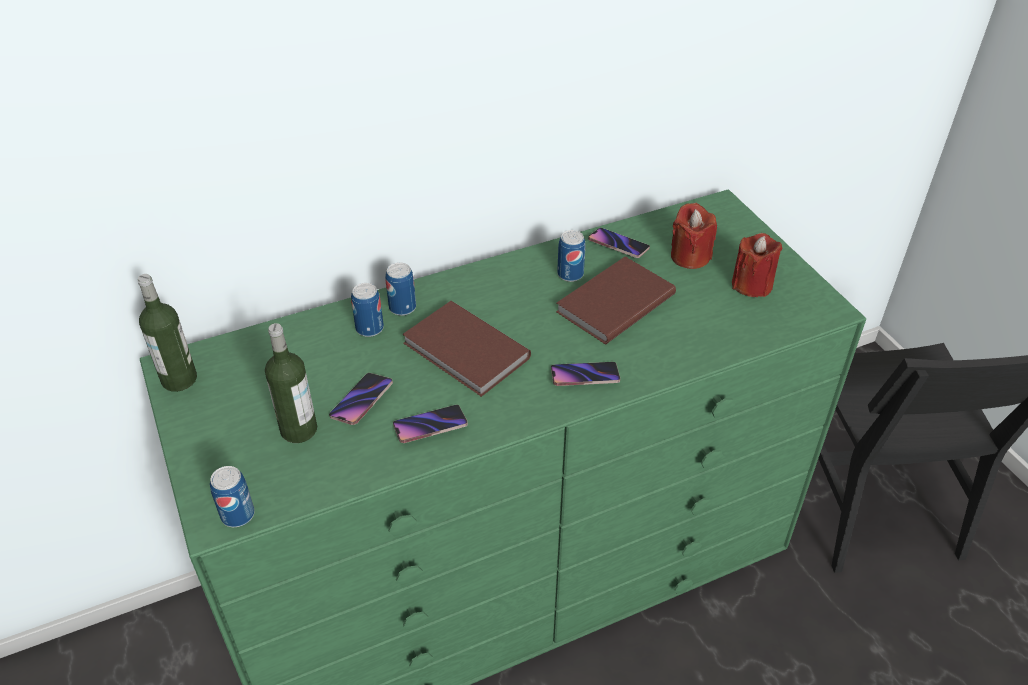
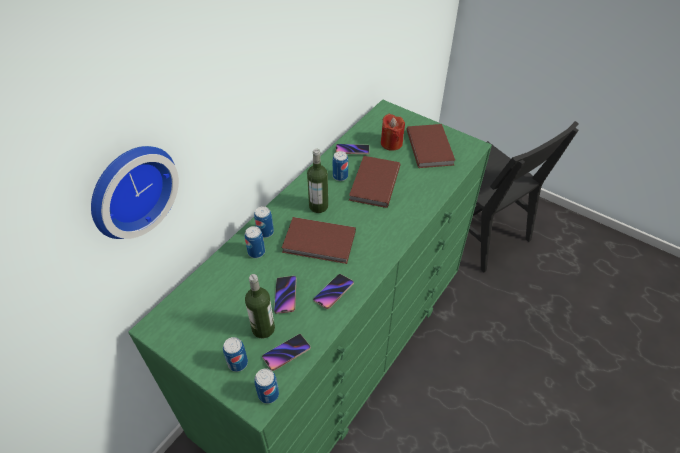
camera: 30 degrees left, 5 degrees up
bottle [138,274,197,392] -> bottle moved to [307,149,328,213]
phone [551,362,620,386] -> phone moved to [262,334,311,371]
red candle [732,233,782,297] -> brown book [407,124,456,168]
none -> wall clock [91,146,179,239]
none -> can [223,337,248,372]

